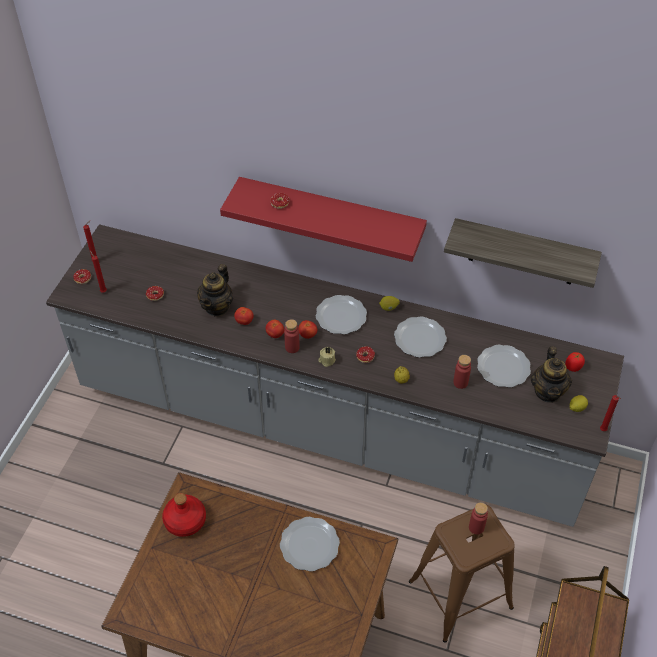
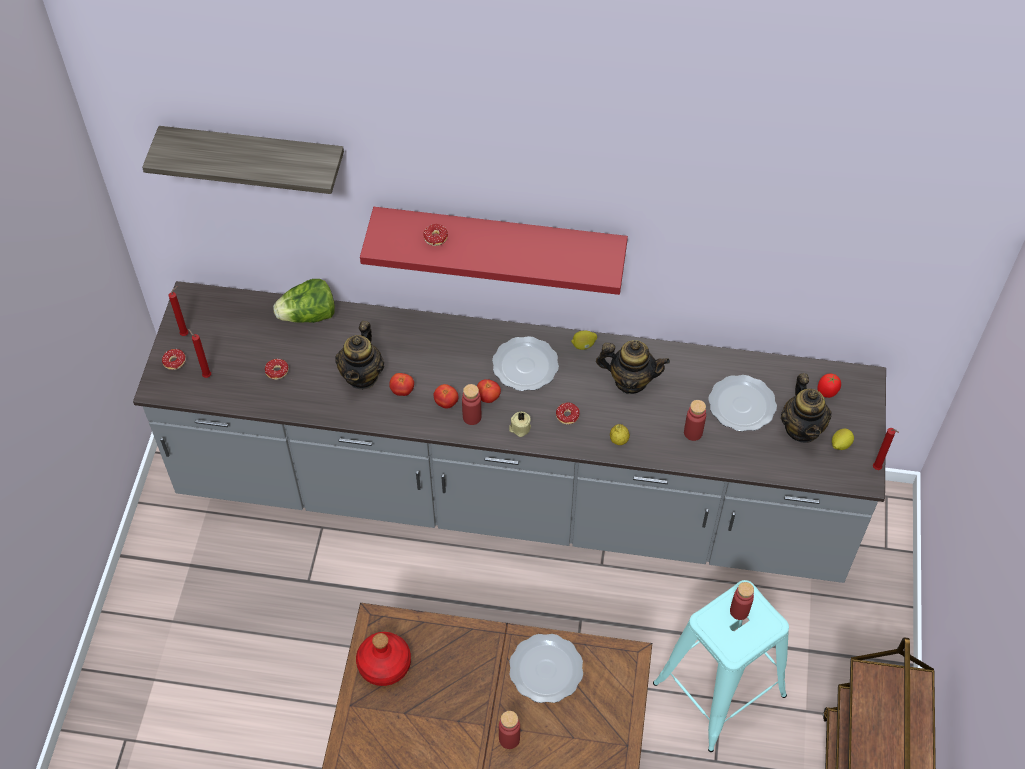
camera: 10 degrees left, 5 degrees up
plate [394,316,447,358] -> teapot [596,340,670,394]
brown stool [409,505,515,643] -> turquoise stool [653,580,789,752]
shelf [444,218,602,288] -> shelf moved to [142,126,344,194]
none -> lettuce [273,279,335,323]
none -> red bottle [499,711,520,749]

